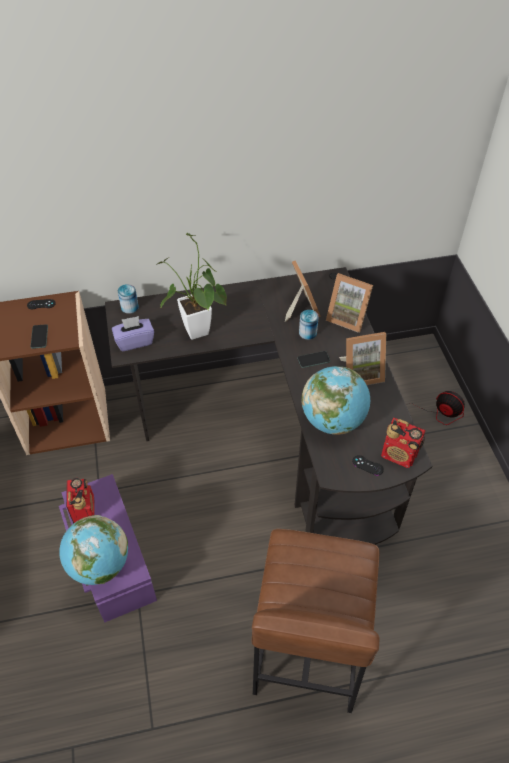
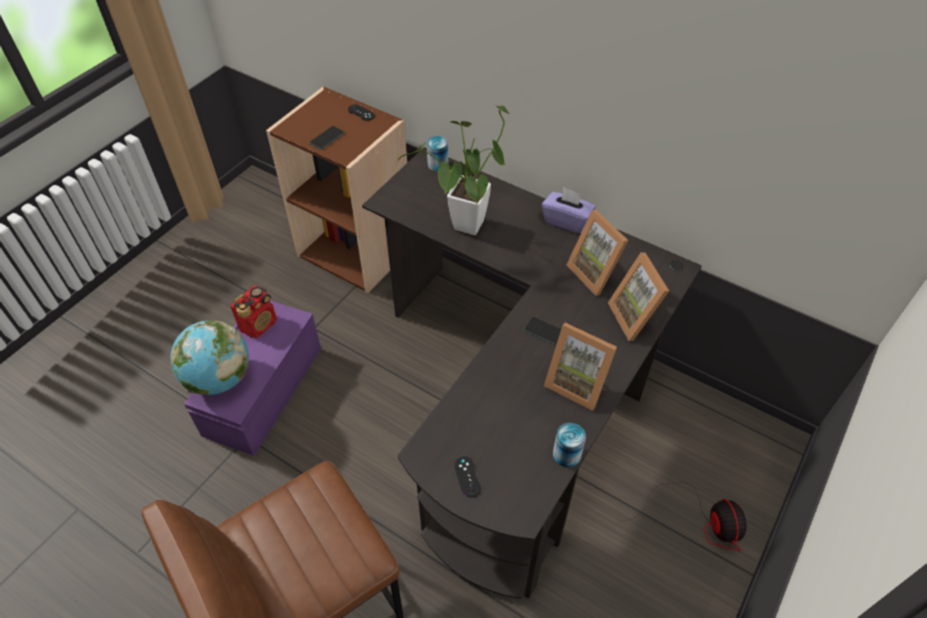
camera: 45 degrees right, 0 degrees up
purple tissue box [112,316,154,351] -> purple tissue box moved to [542,187,596,234]
picture frame [285,260,321,322] -> picture frame turned 120 degrees clockwise [566,210,628,296]
can [299,310,319,340] -> can moved to [553,423,586,467]
globe [301,366,370,435] -> none
radio [381,418,425,468] -> none

